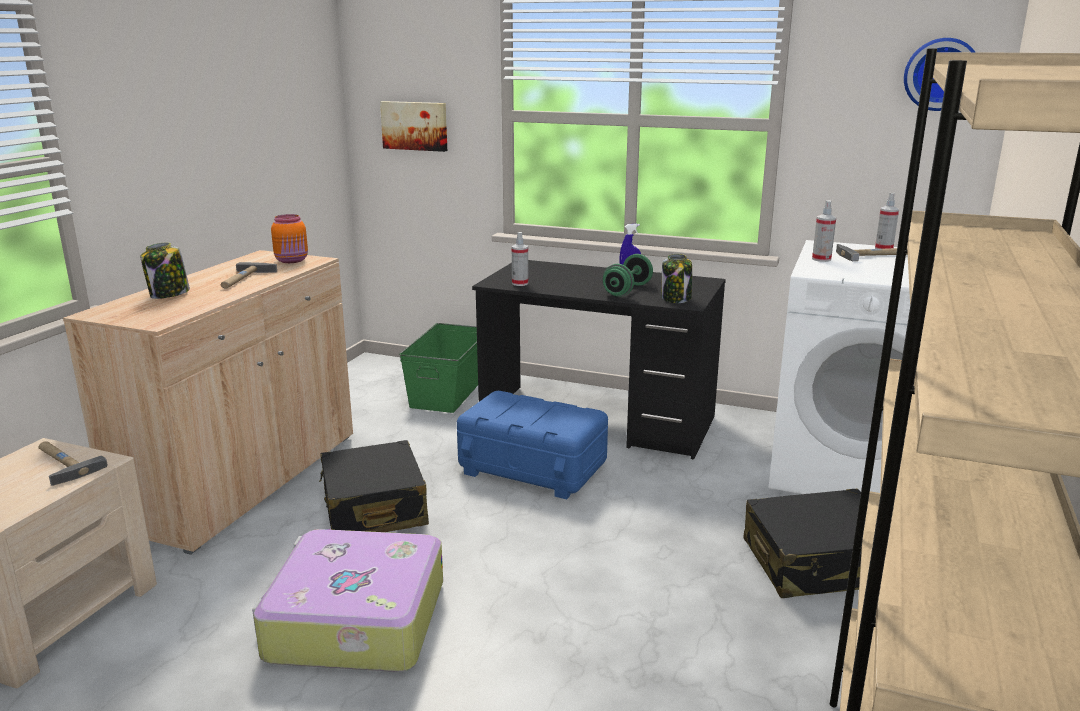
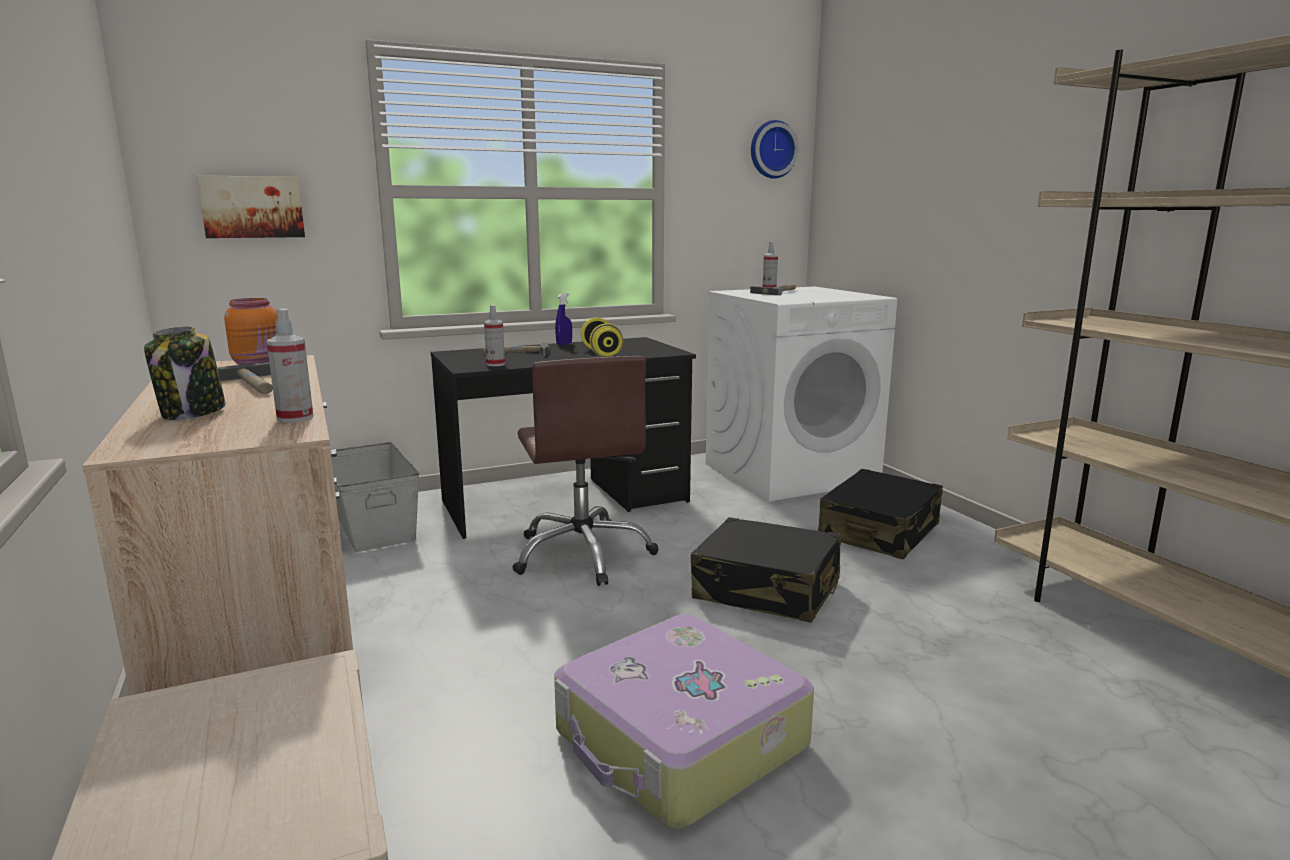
camera: 45 degrees left, 5 degrees down
hammer [38,441,108,486] -> hammer moved to [483,342,549,356]
black suitcase [319,440,429,532] -> black suitcase moved to [691,517,841,623]
green storage box [399,323,478,413] -> grey storage box [331,442,420,552]
blue storage box [457,391,608,499] -> brown office chair [512,356,658,586]
green dumbbell [603,254,653,297] -> yellow dumbbell [581,317,623,357]
jar [662,254,692,303] -> none
spray bottle [812,200,836,262] -> spray bottle moved to [267,308,313,423]

